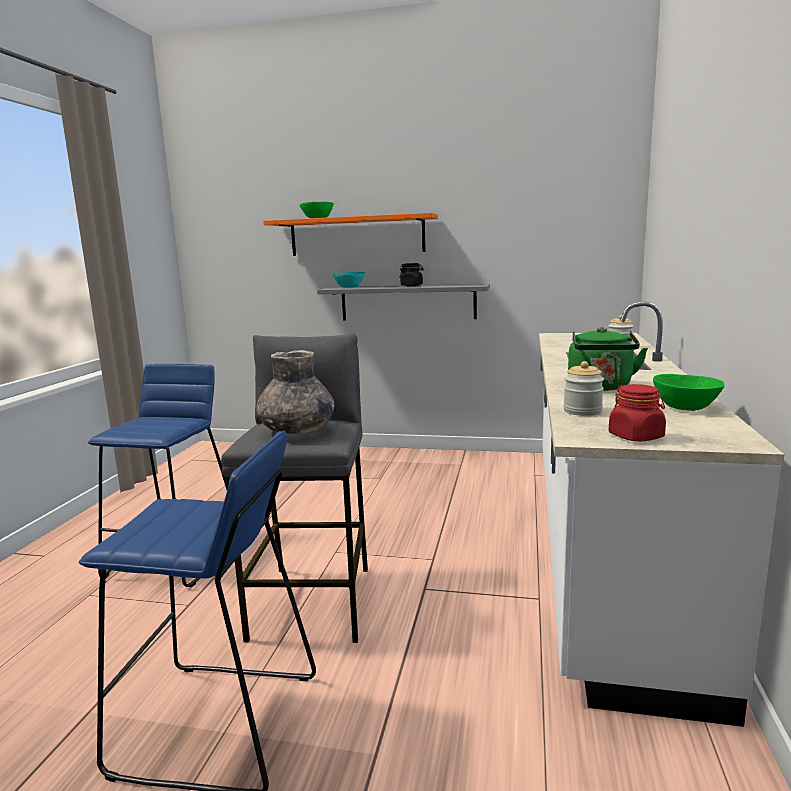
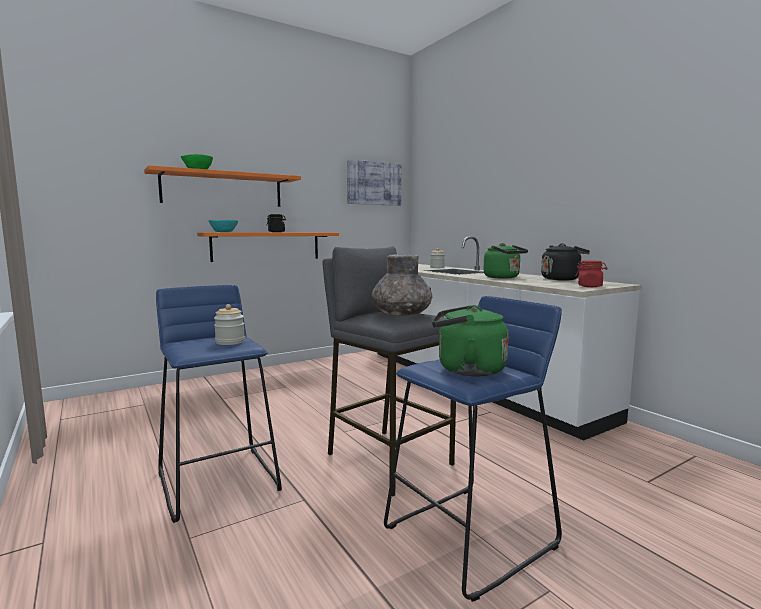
camera: 45 degrees left, 5 degrees down
grey shelf [317,284,490,320] -> orange shelf [197,233,339,262]
jar [563,361,604,416] -> jar moved to [214,304,245,345]
green bowl [653,374,725,411] -> black kettle [541,243,590,281]
none -> picture [347,159,401,206]
none -> green kettle [432,305,509,376]

